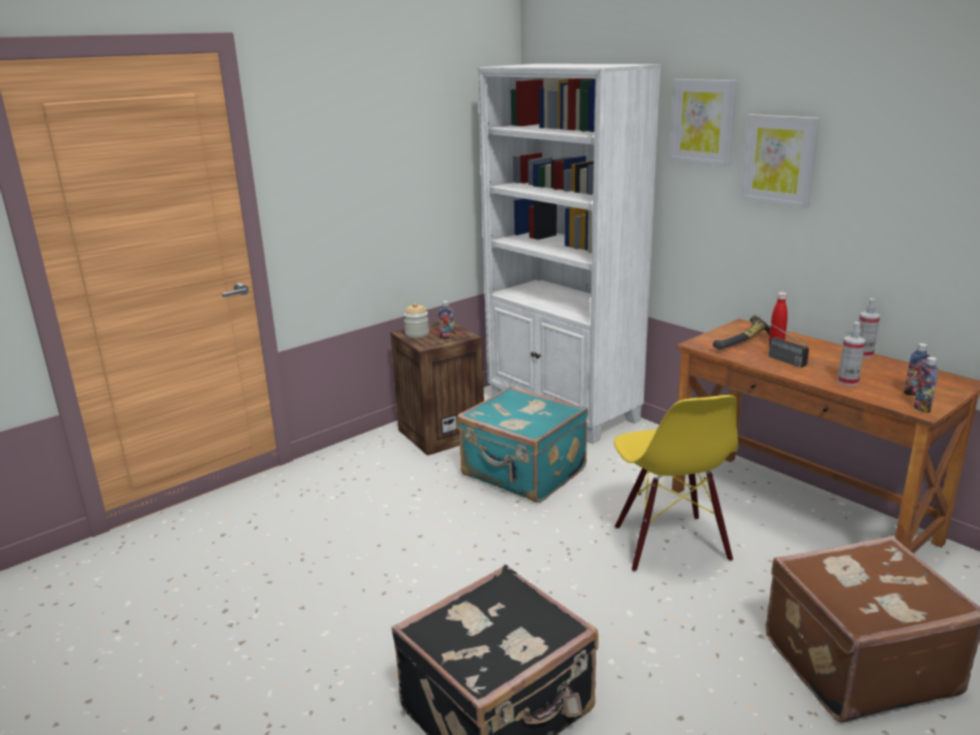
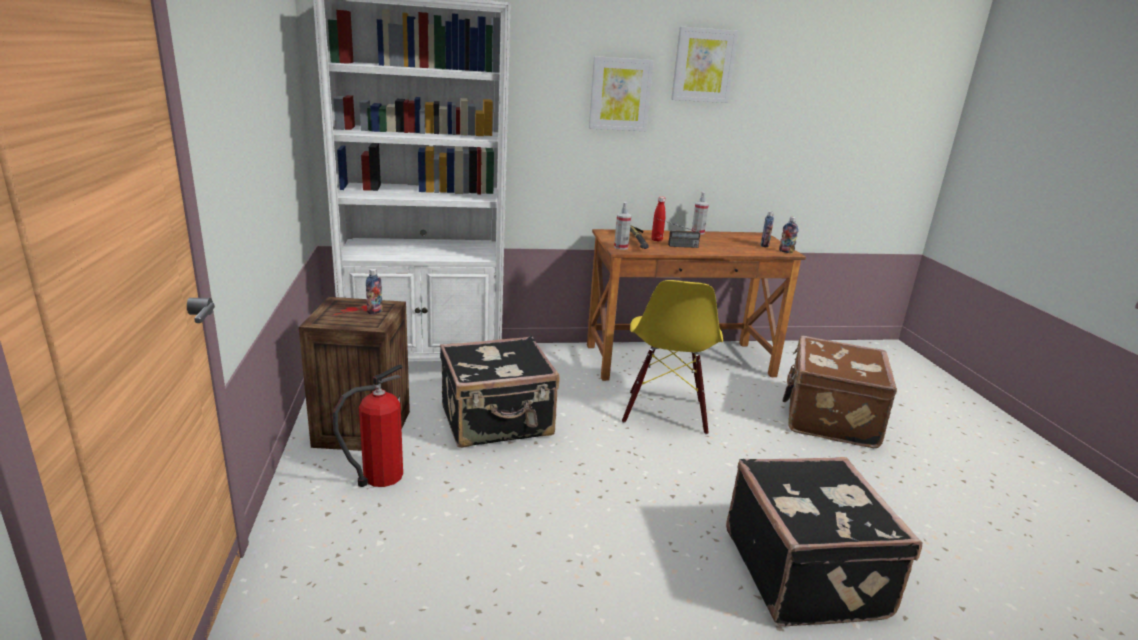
camera: 60 degrees left, 0 degrees up
jar [404,303,429,338] -> none
turquoise suitcase [457,386,588,503] -> black suitcase [440,336,560,448]
yellow chair [614,395,738,572] -> yellow chair turned 75 degrees clockwise [622,280,723,435]
picture [669,79,737,166] -> picture moved to [671,27,739,103]
spray bottle [838,322,866,386] -> spray bottle moved to [614,202,632,250]
none -> fire extinguisher [333,364,403,487]

